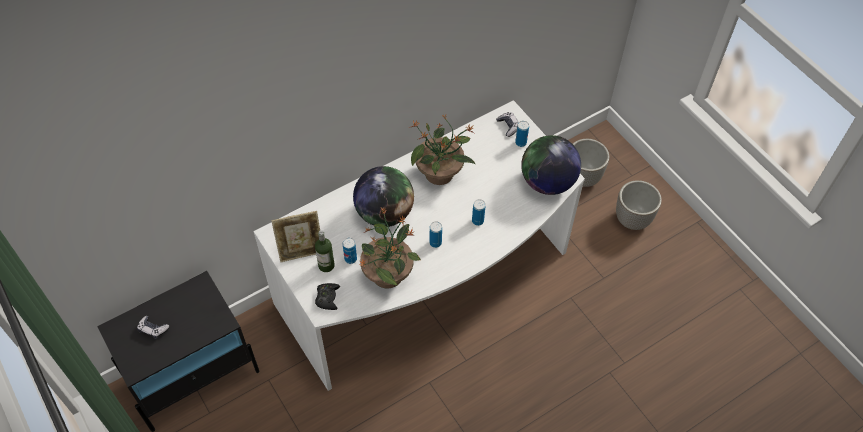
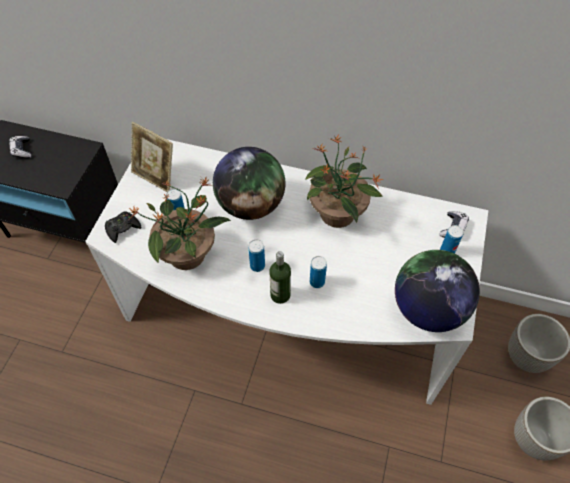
camera: 50 degrees right, 0 degrees up
bottle [315,230,335,272] -> bottle moved to [269,251,291,304]

